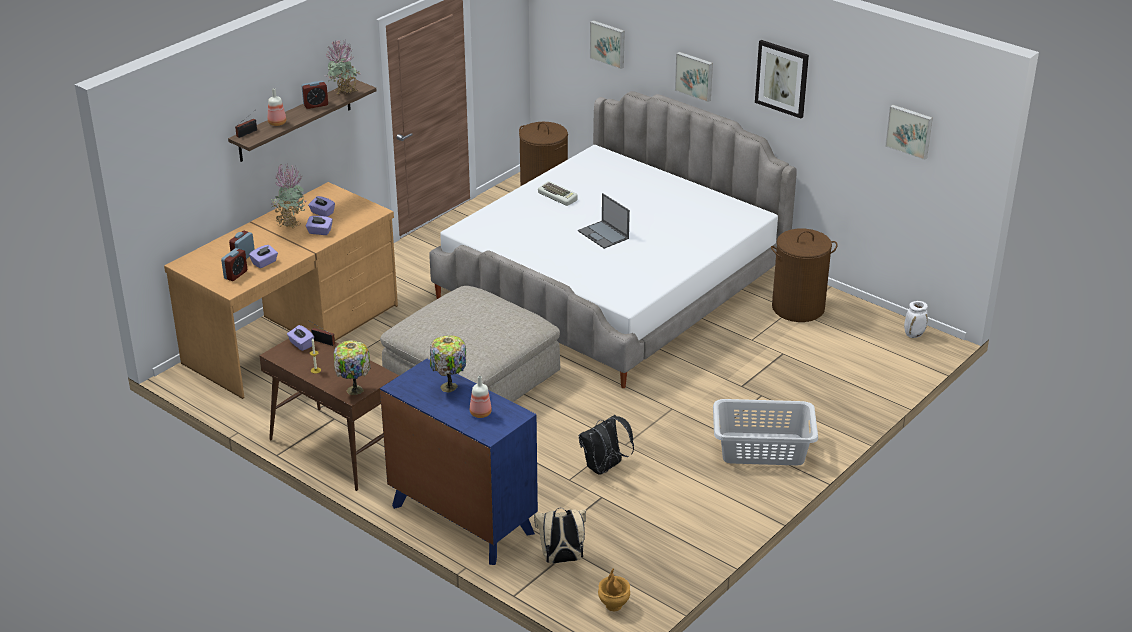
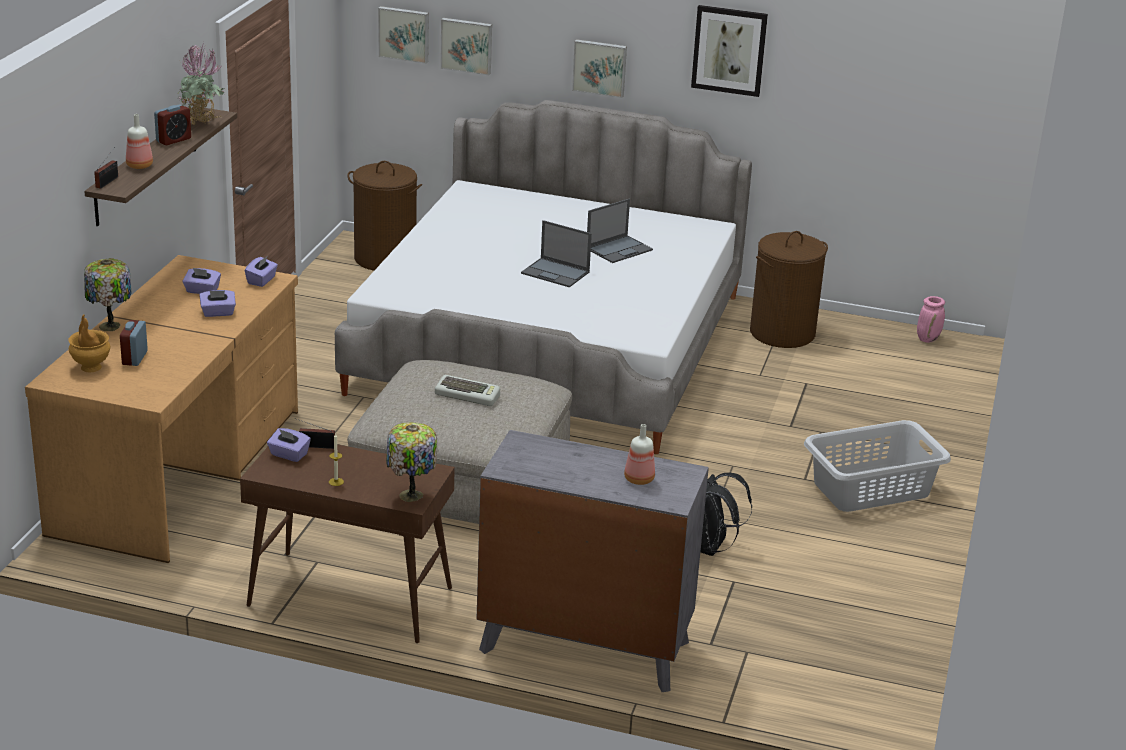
camera: 25 degrees left, 5 degrees down
alarm clock [221,248,247,281] -> none
purple tissue box [249,245,278,268] -> purple tissue box moved to [245,256,278,287]
potted plant [271,164,308,228] -> none
blue dresser [380,359,538,565] -> grey dresser [476,430,709,692]
table lamp [430,335,466,392] -> table lamp moved to [84,258,132,331]
beige backpack [534,508,586,564] -> none
keyboard [538,181,577,206] -> keyboard moved to [435,375,500,406]
brown vase [598,568,630,611] -> brown vase moved to [68,314,110,372]
picture [885,105,933,160] -> picture moved to [378,6,429,64]
white vase [904,301,928,338] -> pink vase [917,296,945,343]
none -> laptop [587,199,653,263]

